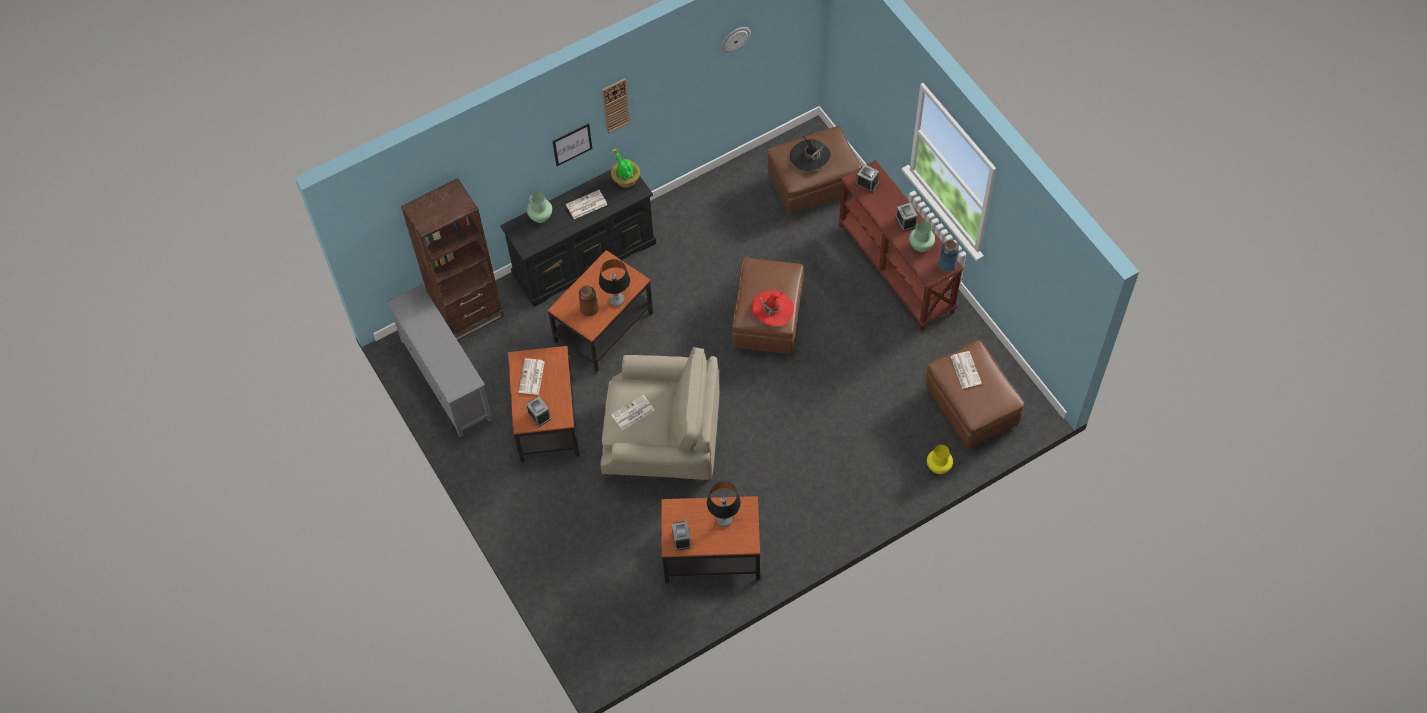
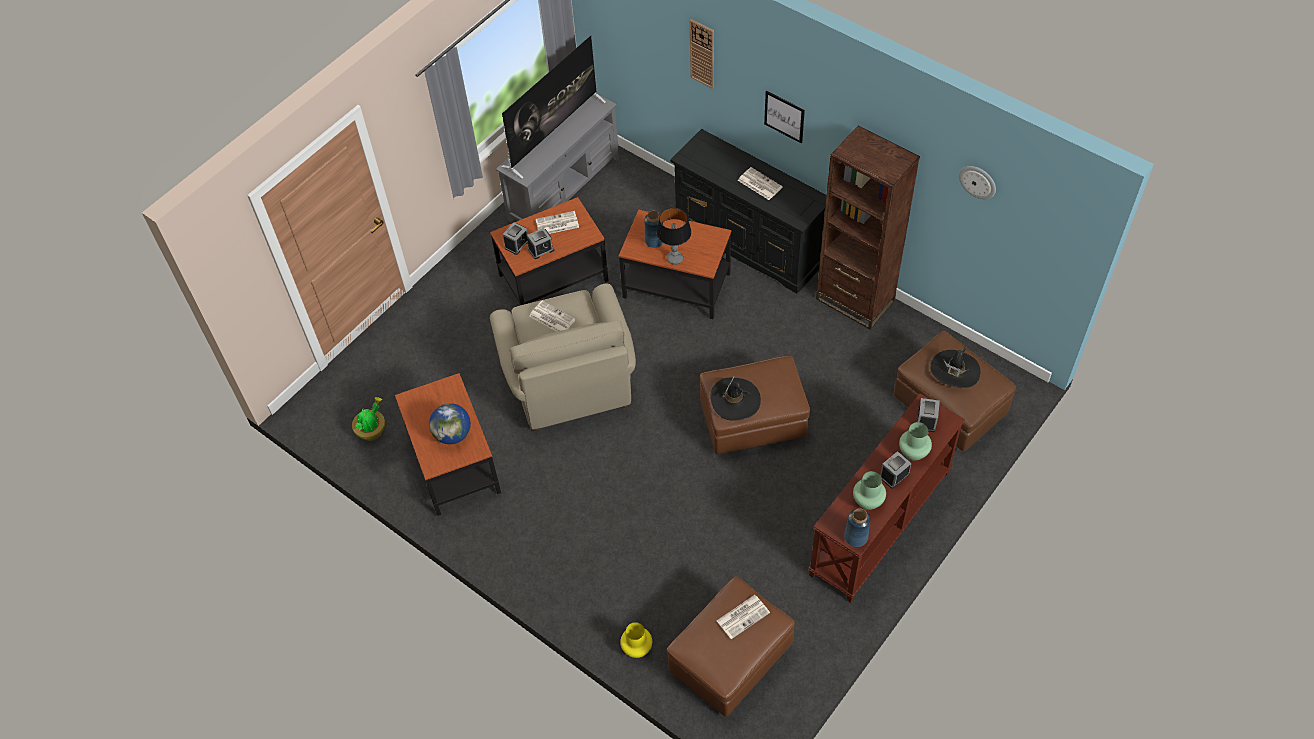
camera: 70 degrees right, 5 degrees down
brown bookcase [401,178,504,341] -> brown bookcase moved to [816,125,920,330]
green vase [527,192,552,223] -> green vase moved to [899,422,932,461]
brown vase [579,286,599,316] -> blue vase [644,211,664,248]
wall clock [602,78,630,133] -> wall clock moved to [689,19,714,89]
potted plant [611,148,640,188] -> potted plant moved to [352,397,385,441]
alarm clock [672,521,691,550] -> alarm clock moved to [527,228,554,259]
table lamp [707,482,741,527] -> globe [429,403,471,444]
red hat [751,290,794,327] -> black hat [710,376,761,420]
none -> television [501,36,606,179]

